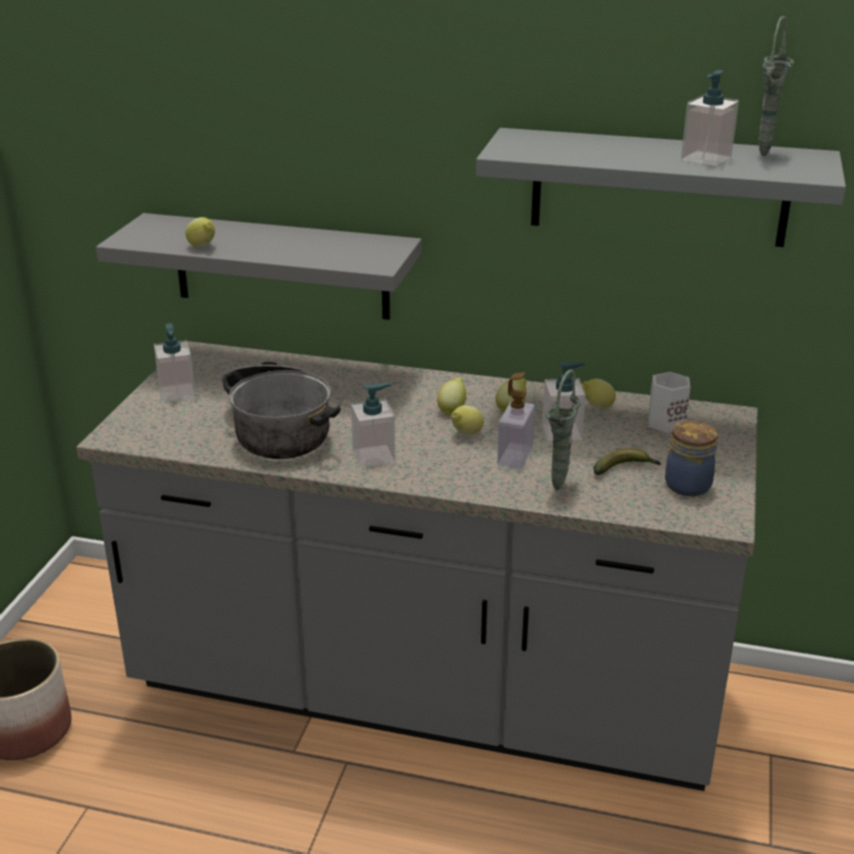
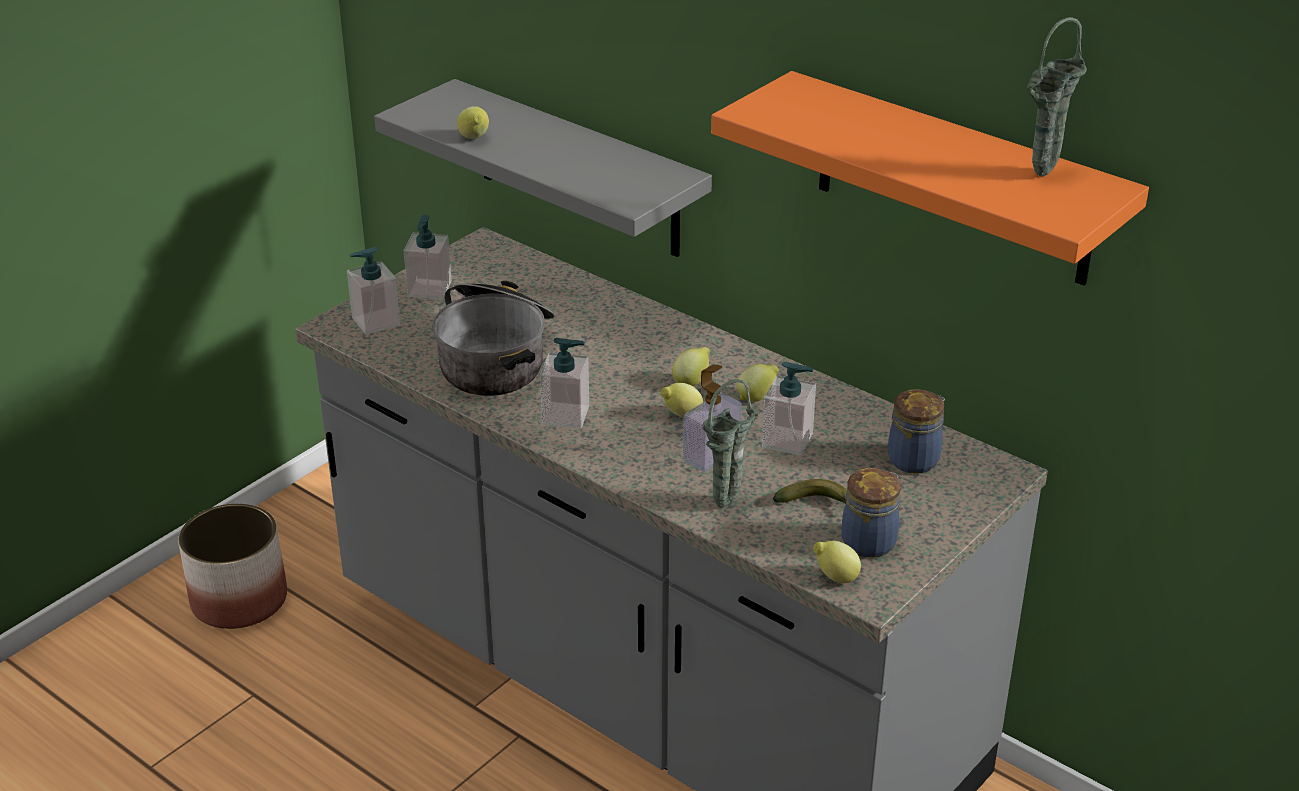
camera: 25 degrees right, 5 degrees up
grey shelf [476,128,846,247] -> orange shelf [711,71,1149,286]
lemon [582,379,616,409] -> lemon moved to [813,541,861,583]
white mug [648,372,690,433] -> jar [888,389,945,474]
soap dispenser [681,70,739,166] -> soap dispenser moved to [347,247,400,335]

